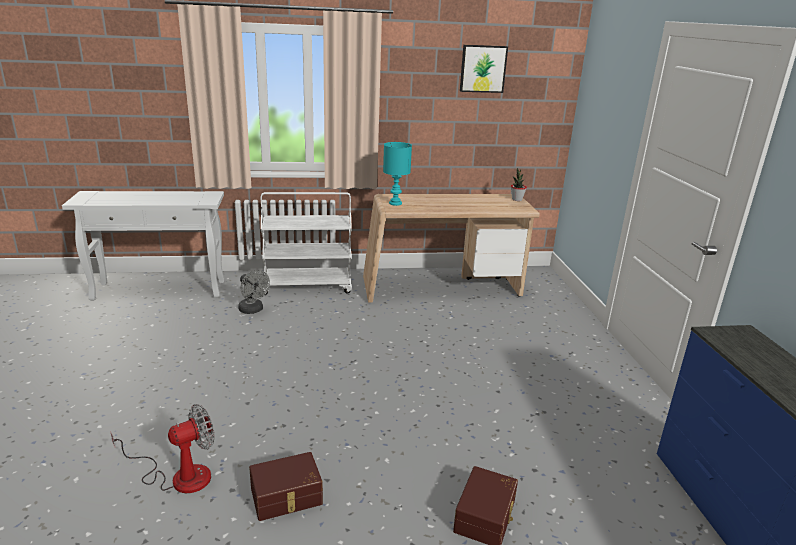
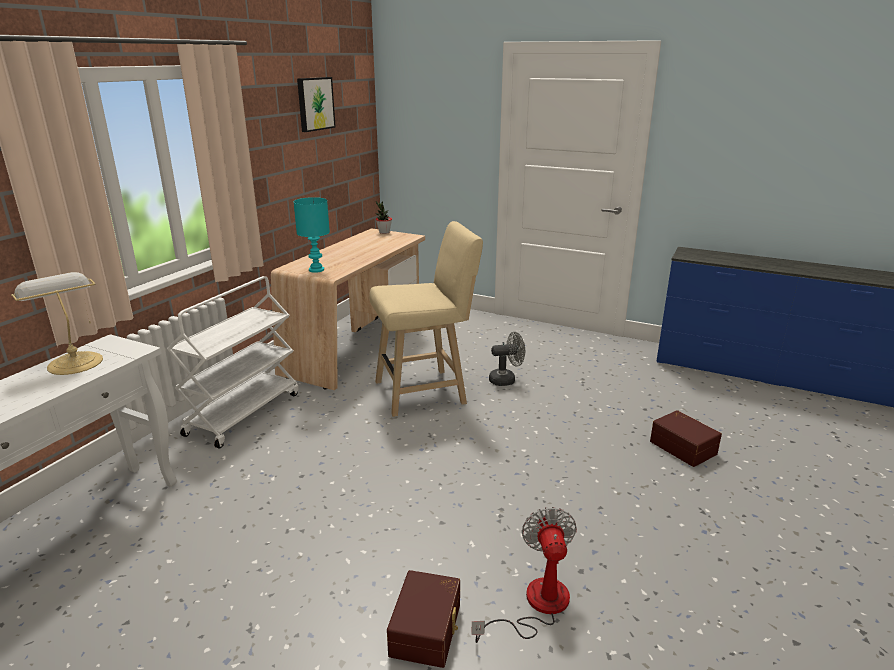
camera: 55 degrees left, 0 degrees up
grey fan [238,270,270,314] -> grey fan moved to [489,332,525,386]
brown storage box [249,452,323,521] -> brown storage box moved to [387,570,460,668]
none -> table lamp [11,272,103,375]
none -> beige stool [369,221,483,417]

